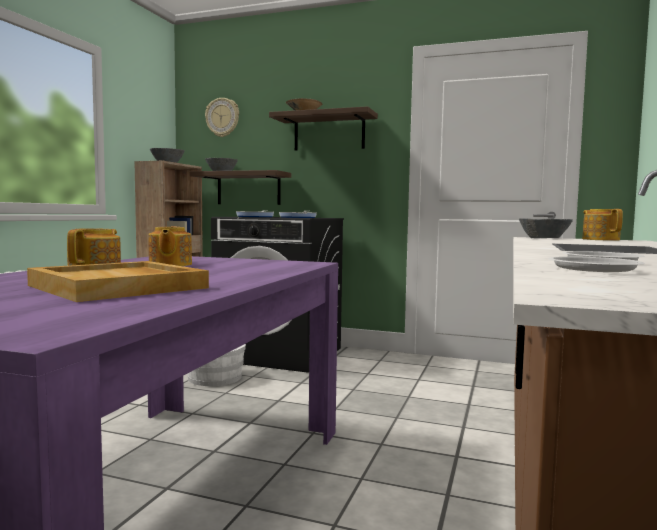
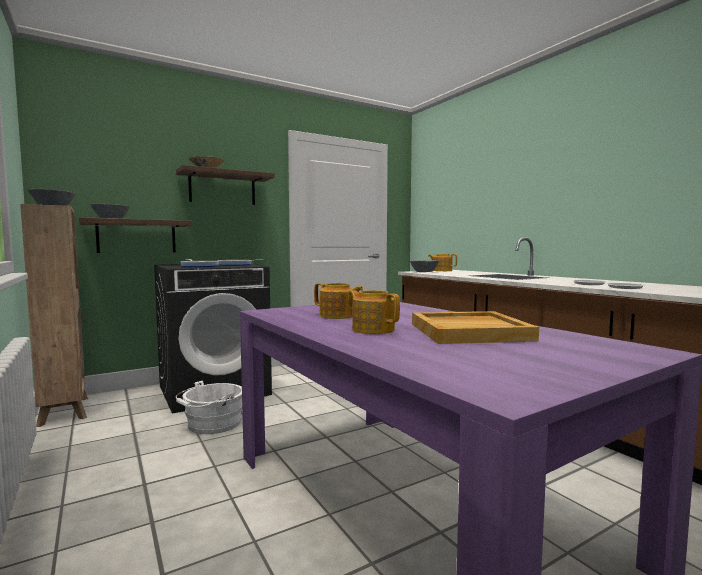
camera: 50 degrees left, 0 degrees up
wall clock [205,98,239,137] -> none

